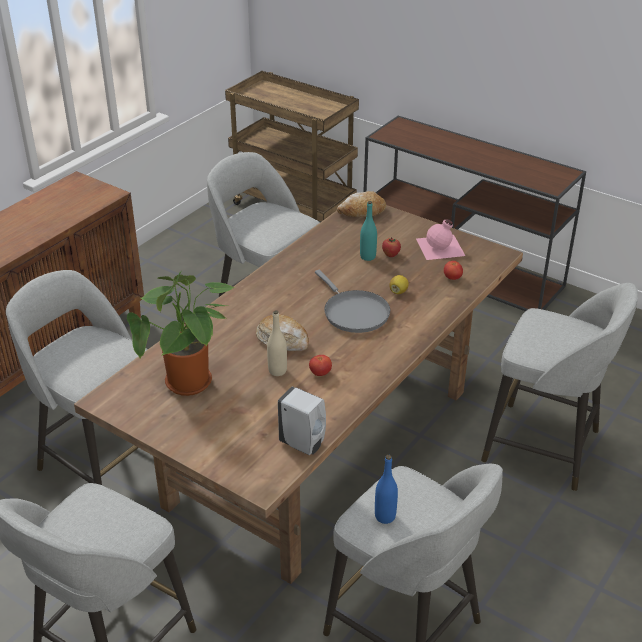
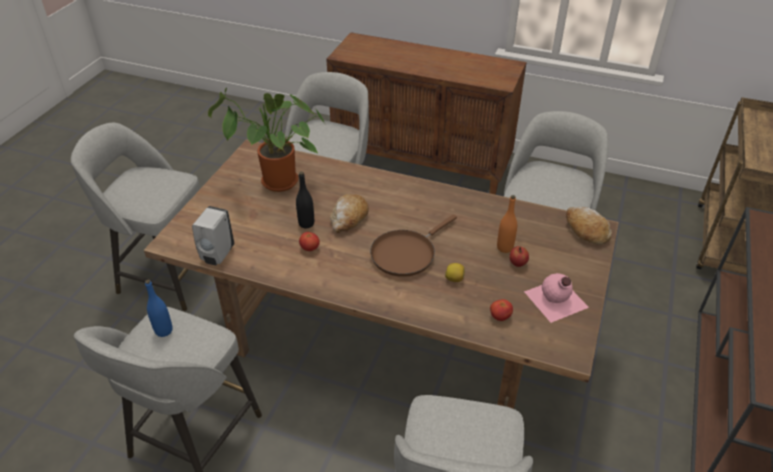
camera: 75 degrees right, 5 degrees up
beige bottle [267,310,287,376] -> black bottle [296,172,314,228]
grey frying pan [315,270,390,333] -> brown frying pan [370,215,457,277]
turquoise bottle [360,201,377,261] -> orange bottle [497,195,517,253]

